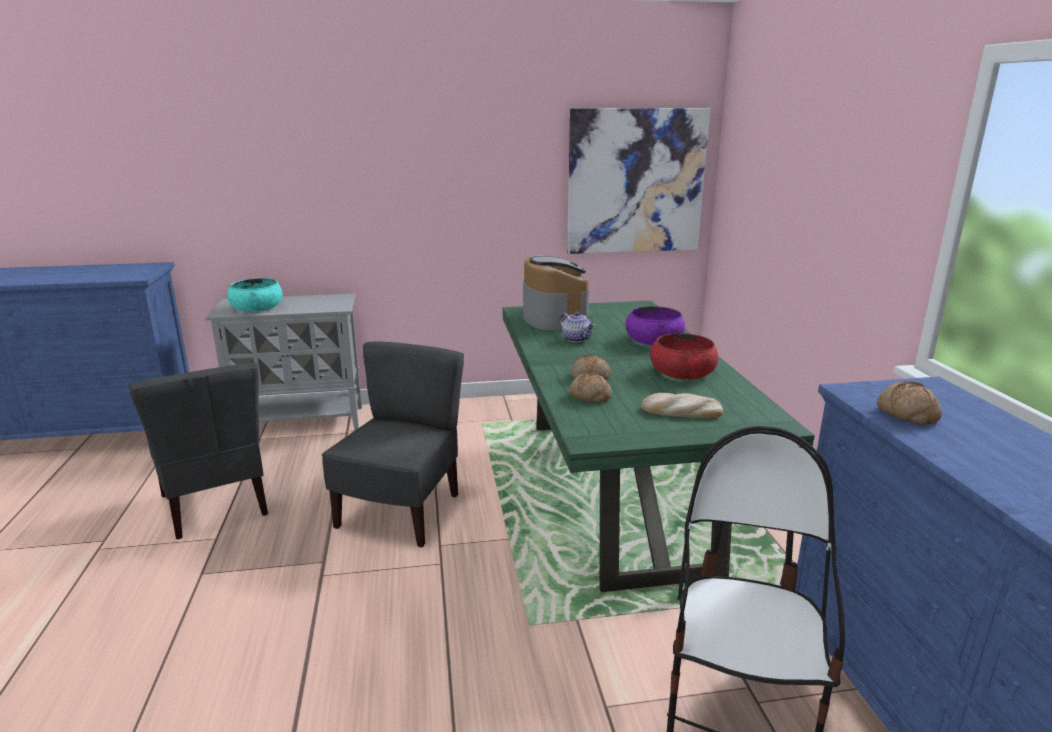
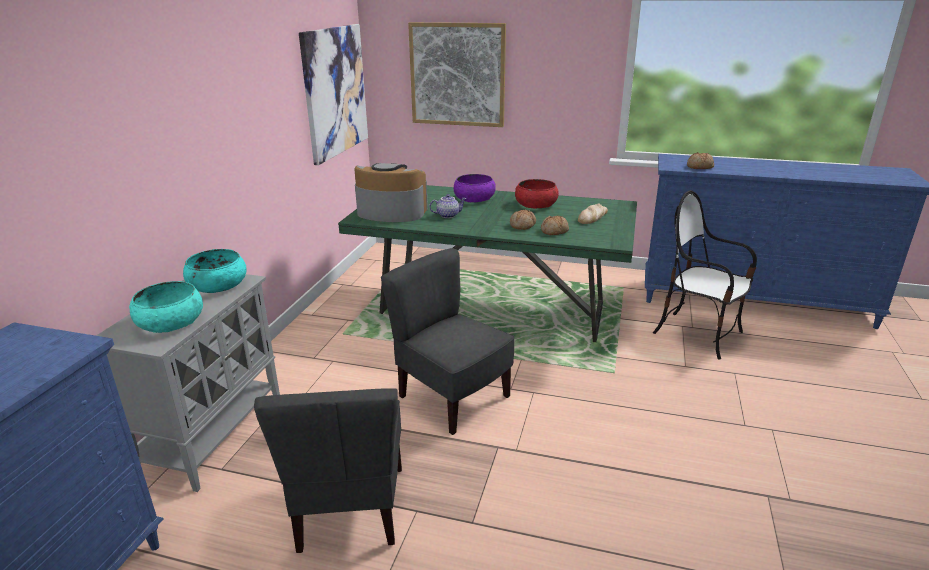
camera: 65 degrees left, 5 degrees up
grey chair [128,363,268,539] -> grey chair turned 90 degrees clockwise [254,388,402,553]
none -> turquoise bowl [183,249,247,293]
none -> picture [408,22,506,127]

